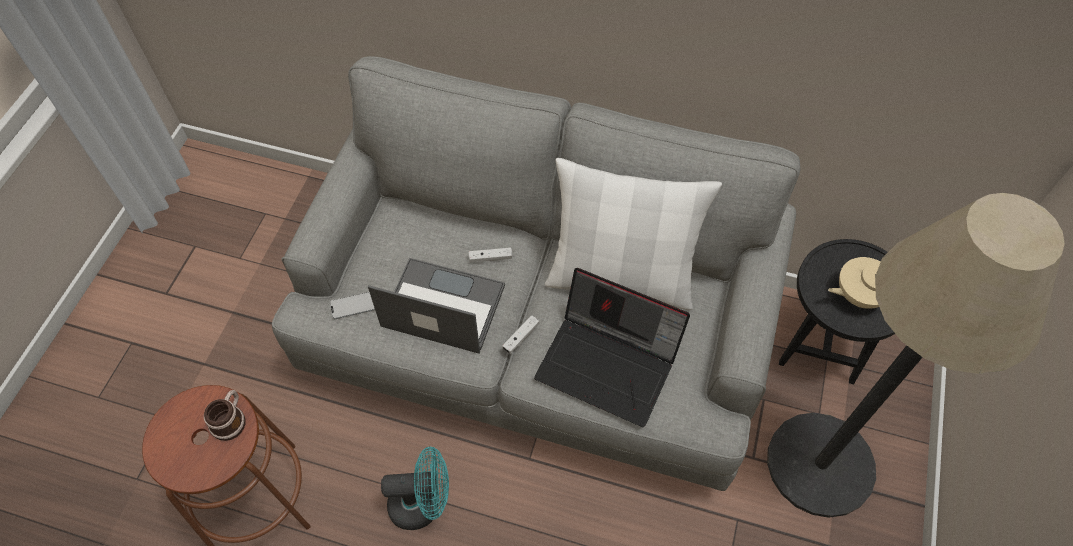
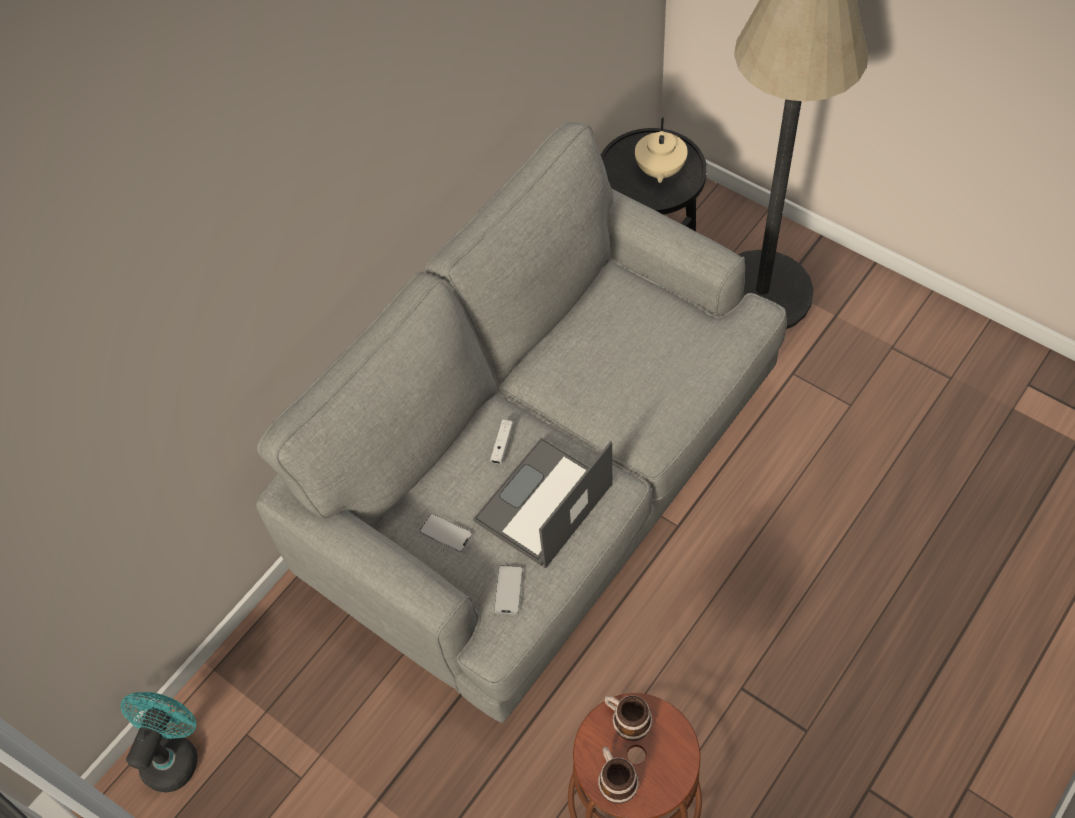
camera: 65 degrees left, 0 degrees up
turquoise fan [381,447,449,530] -> turquoise fan moved to [121,692,198,792]
white game controller [502,315,539,354] -> none
laptop [534,268,690,427] -> none
white pillow [545,158,722,310] -> none
none -> phone [420,513,472,552]
none -> mug [598,747,639,804]

